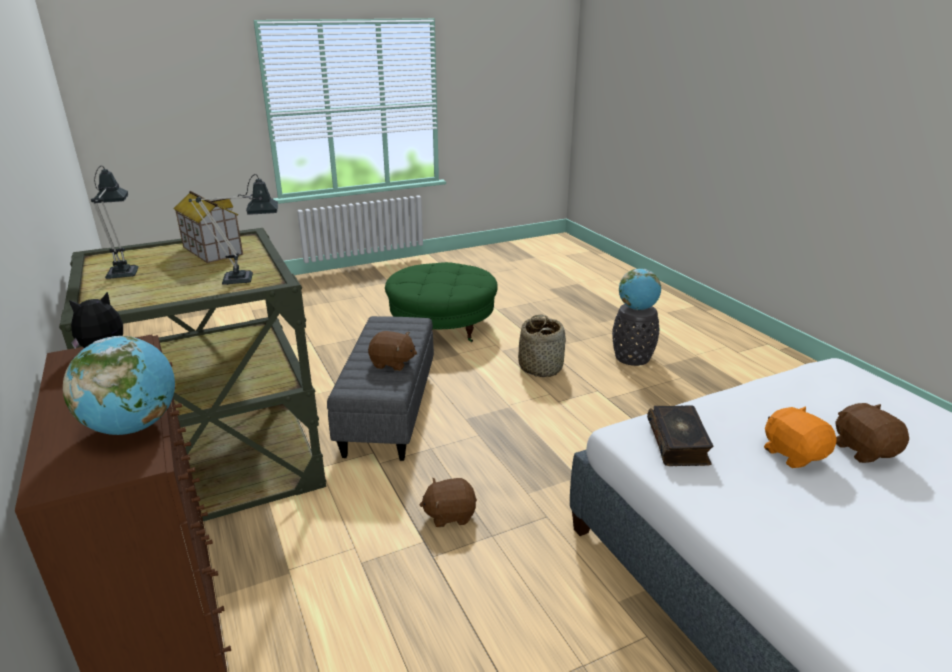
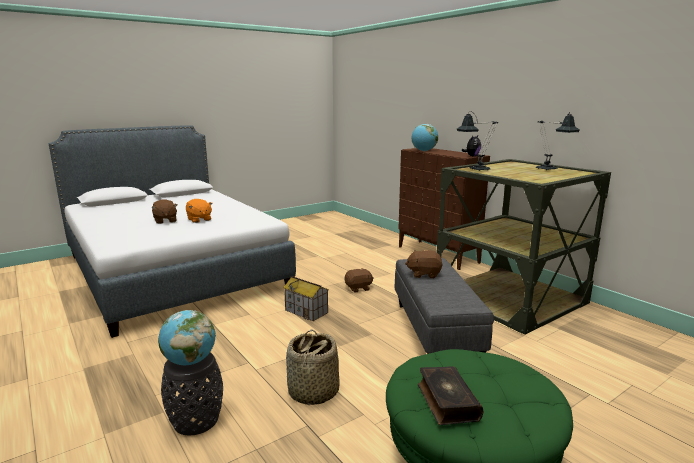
camera: 170 degrees right, 10 degrees down
toy house [173,191,243,263] -> toy house moved to [283,276,328,321]
book [647,405,713,466] -> book moved to [418,366,483,425]

